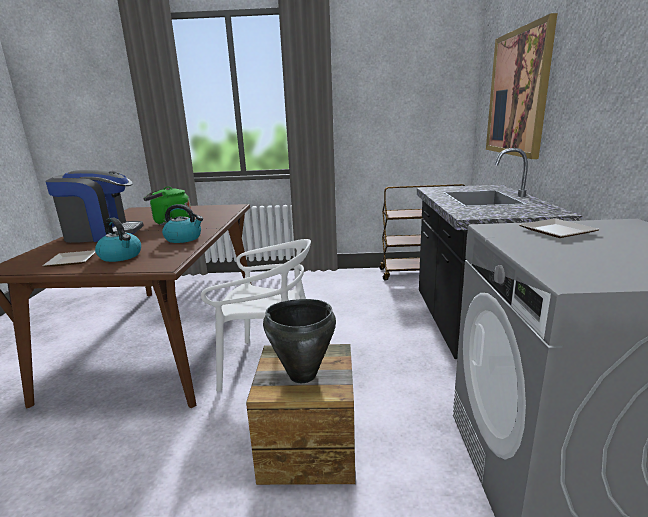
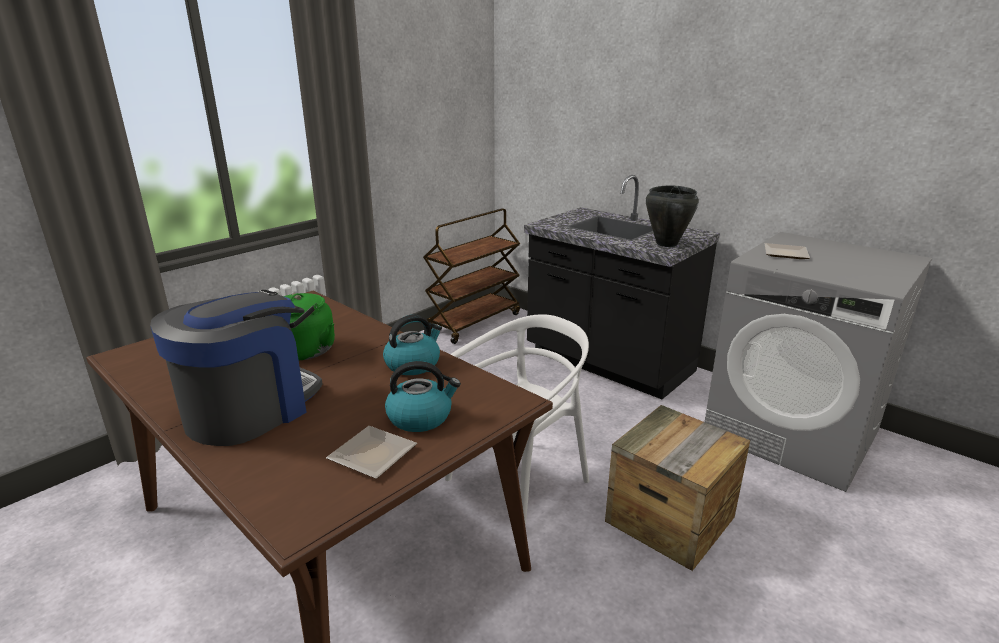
camera: 50 degrees left, 5 degrees up
black cooking pot [263,299,336,383] -> black cooking pot moved to [646,186,699,247]
picture [486,13,558,159] -> none

